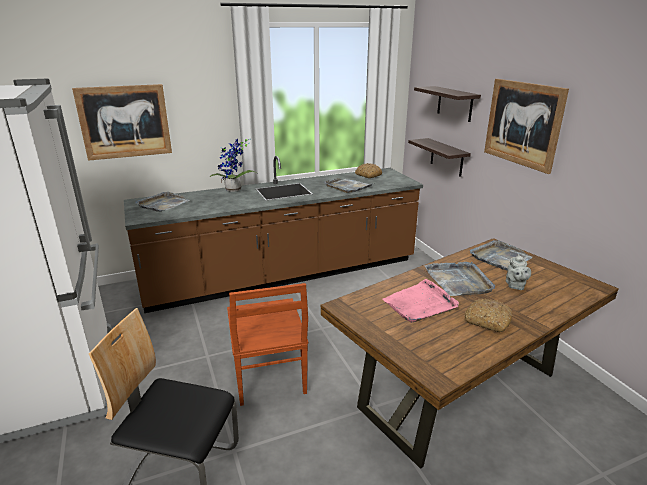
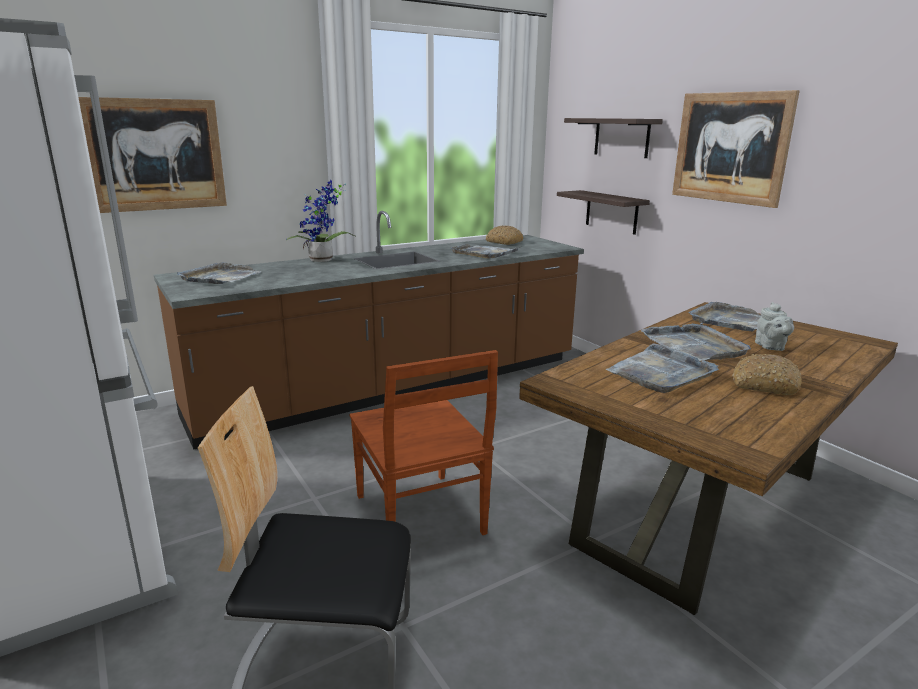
camera: 10 degrees left, 5 degrees down
pink tray [383,279,459,323] -> grey tray [605,343,719,393]

